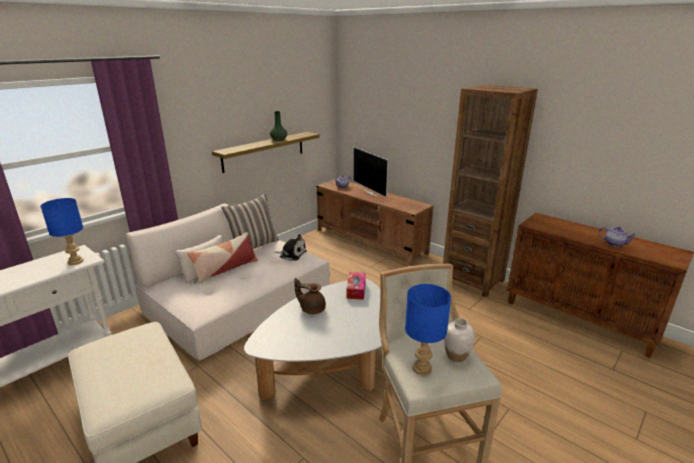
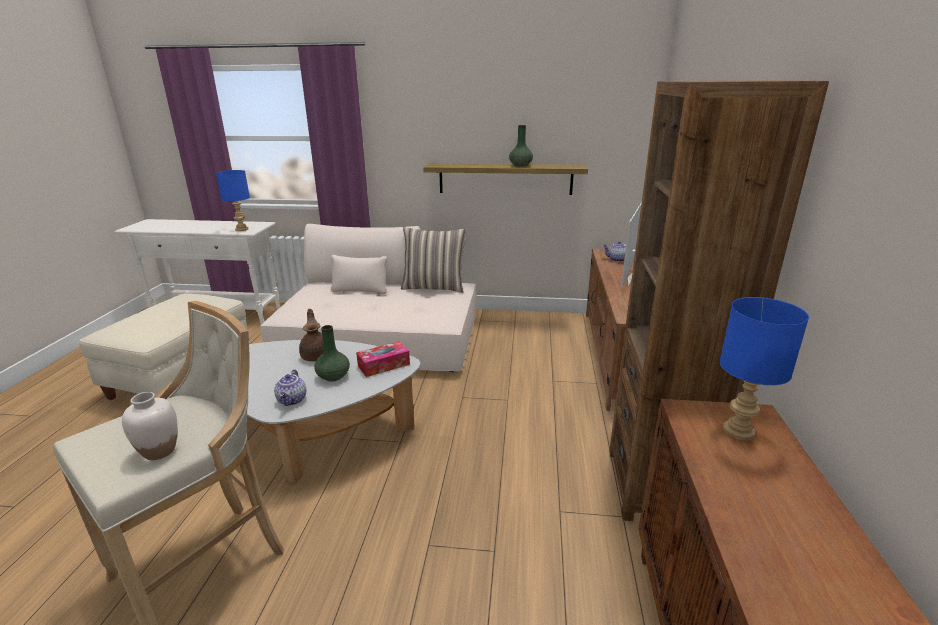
camera: 55 degrees right, 0 degrees up
pillow [187,232,258,283] -> none
plush toy [274,234,307,261] -> none
blue table lamp [405,284,451,375] -> blue table lamp moved to [719,297,809,441]
teapot [599,227,636,247] -> teapot moved to [274,369,306,406]
none -> green vase [314,325,350,382]

